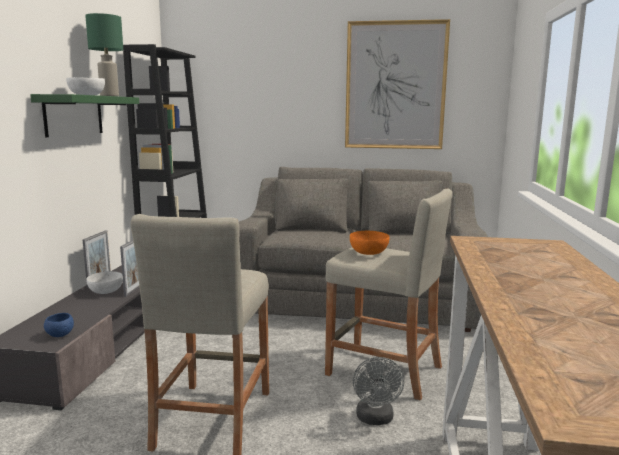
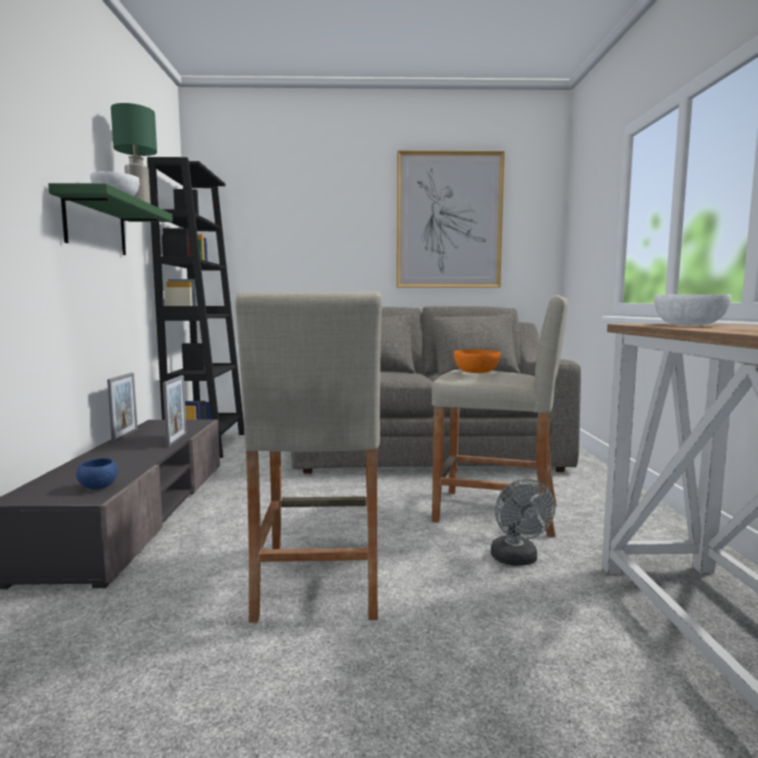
camera: 10 degrees left, 5 degrees down
white bowl [86,271,123,294] -> white bowl moved to [654,294,731,325]

